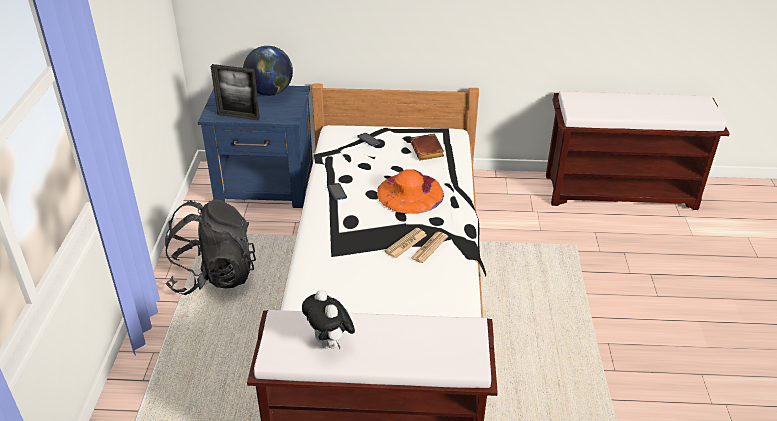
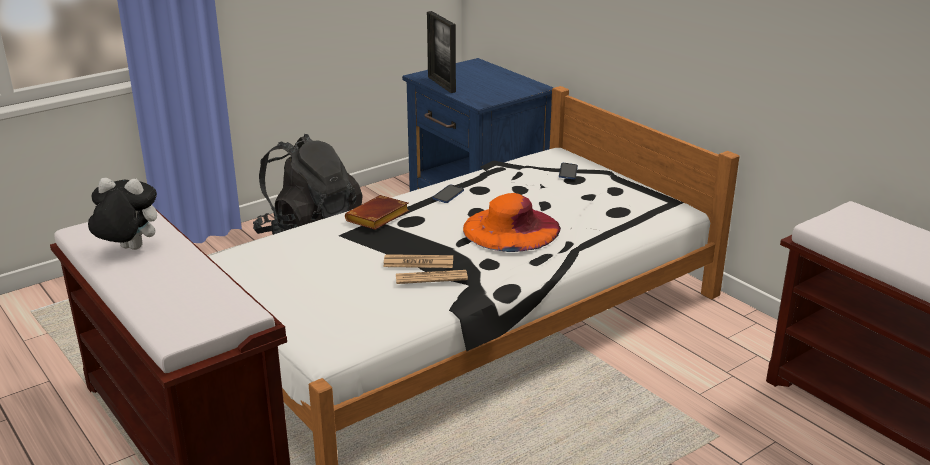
camera: 50 degrees right, 10 degrees down
globe [243,46,293,96] -> none
plush toy [302,290,355,350] -> plush toy turned 75 degrees clockwise [88,178,157,250]
brown book [410,133,444,161] -> brown book moved to [345,195,409,230]

